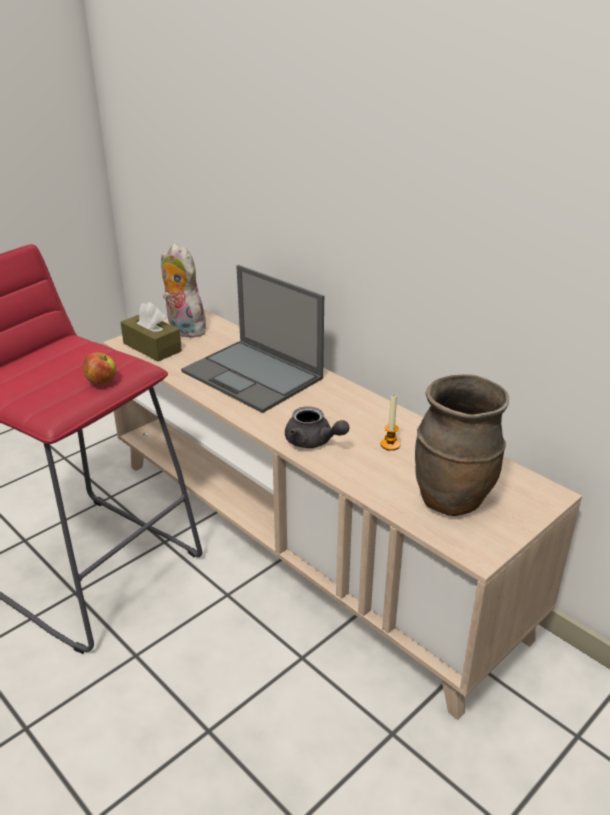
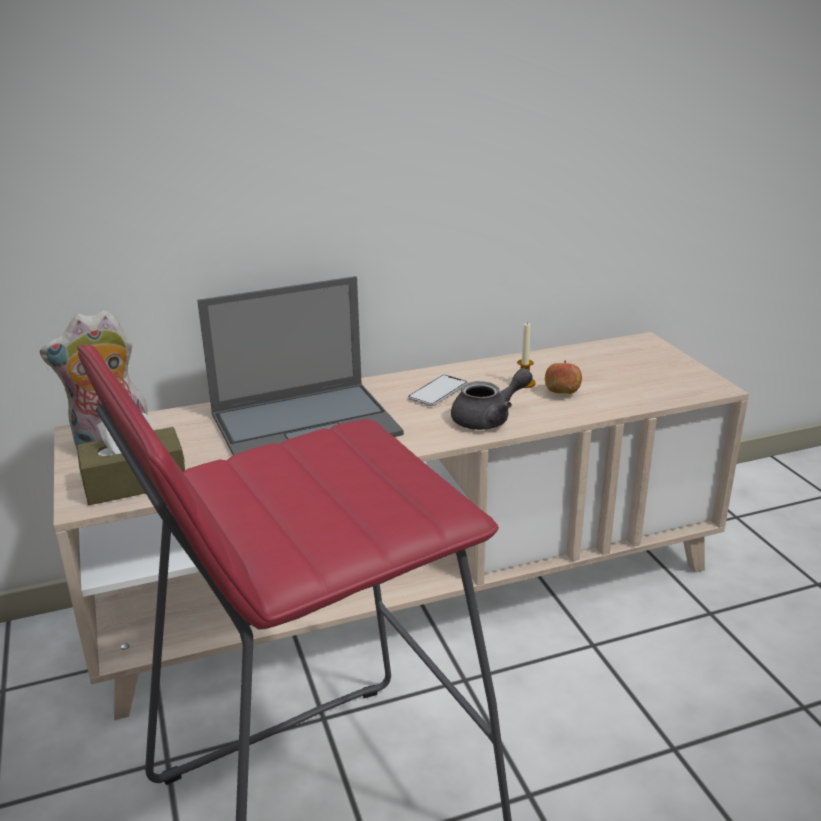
camera: 65 degrees left, 5 degrees down
apple [83,352,116,385] -> apple moved to [545,361,582,394]
brown vase [415,374,509,516] -> none
none -> phone [408,375,468,406]

